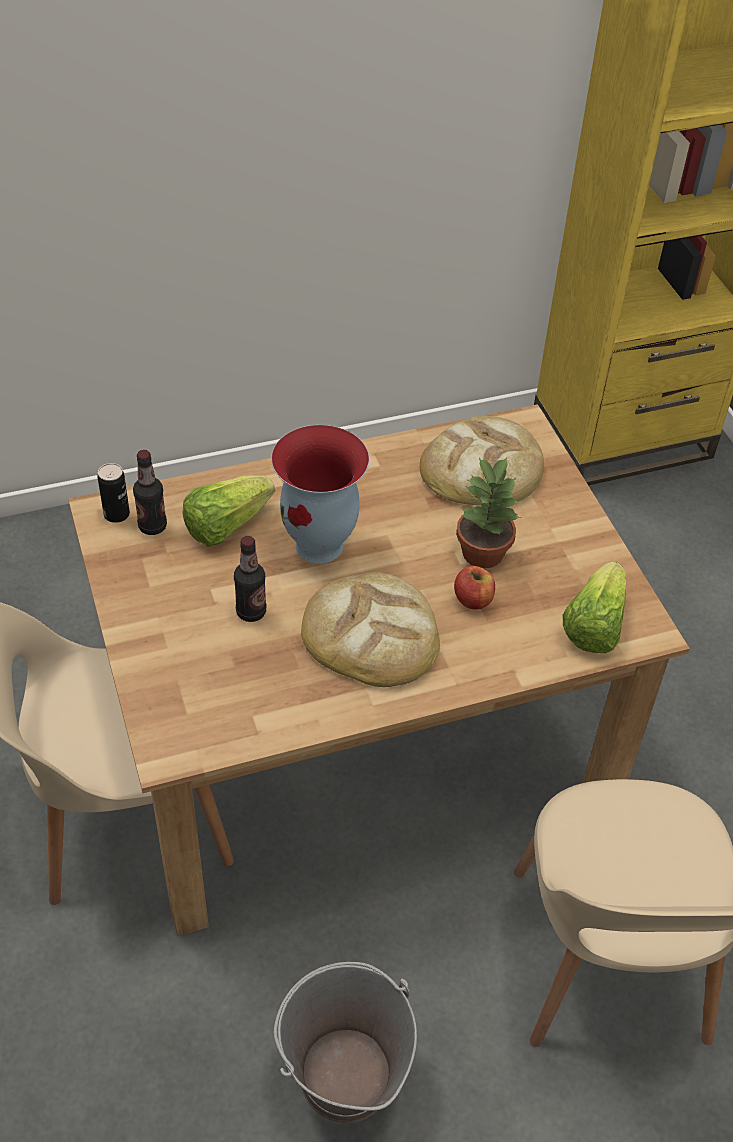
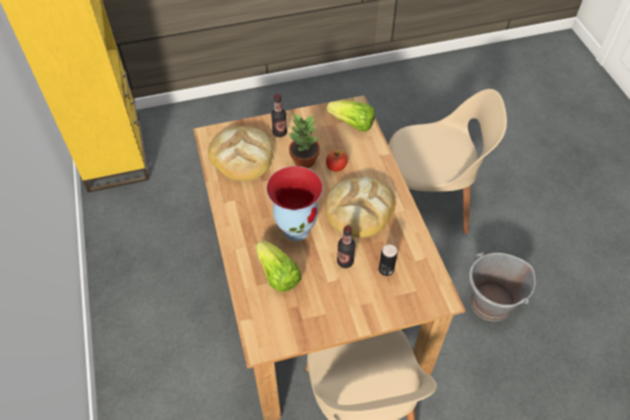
camera: 85 degrees left, 5 degrees up
can [97,463,130,523] -> can moved to [379,244,397,276]
bottle [133,450,167,535] -> bottle moved to [271,94,287,137]

